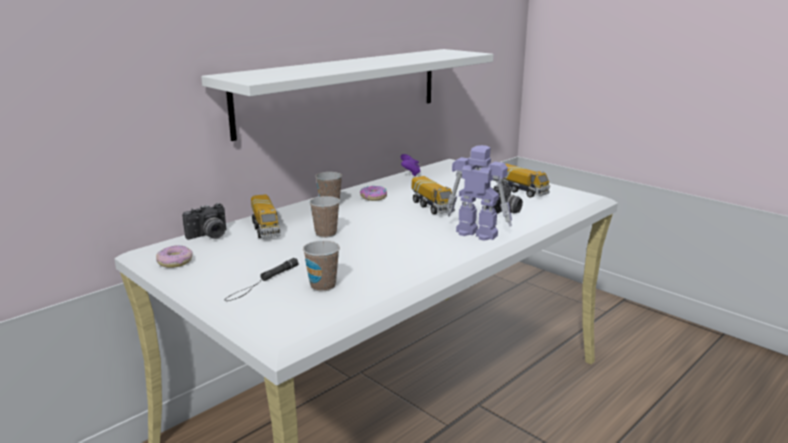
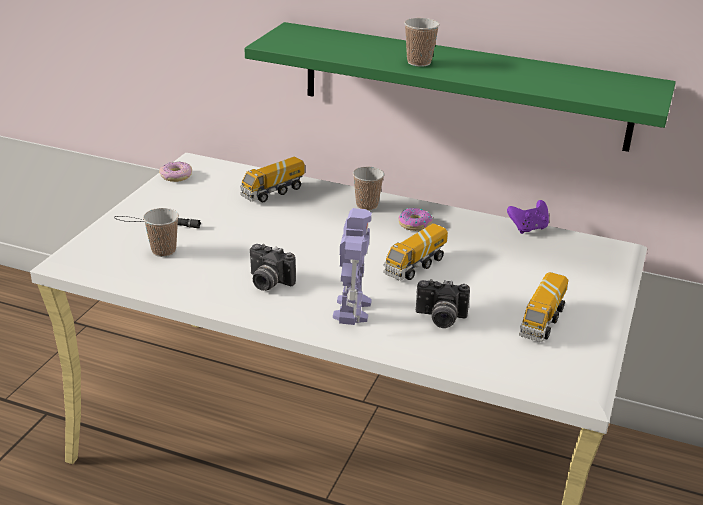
camera: 65 degrees right, 10 degrees up
camera [182,203,226,240] -> camera moved to [250,244,296,291]
white shelf [201,49,494,141] -> green shelf [245,22,676,152]
cup [309,196,340,238] -> cup moved to [404,18,440,67]

